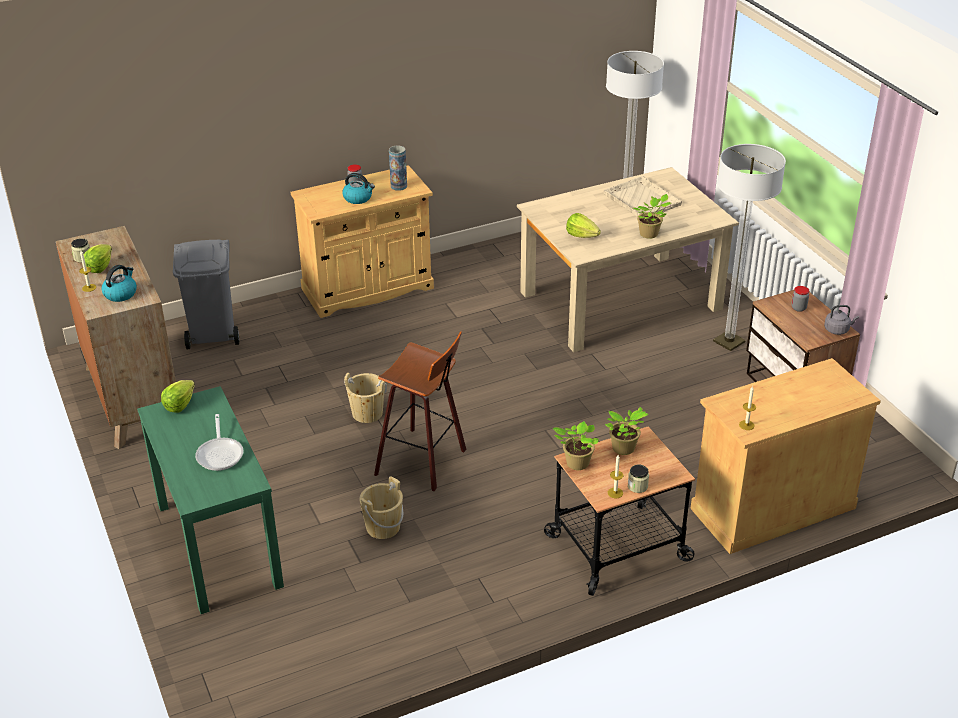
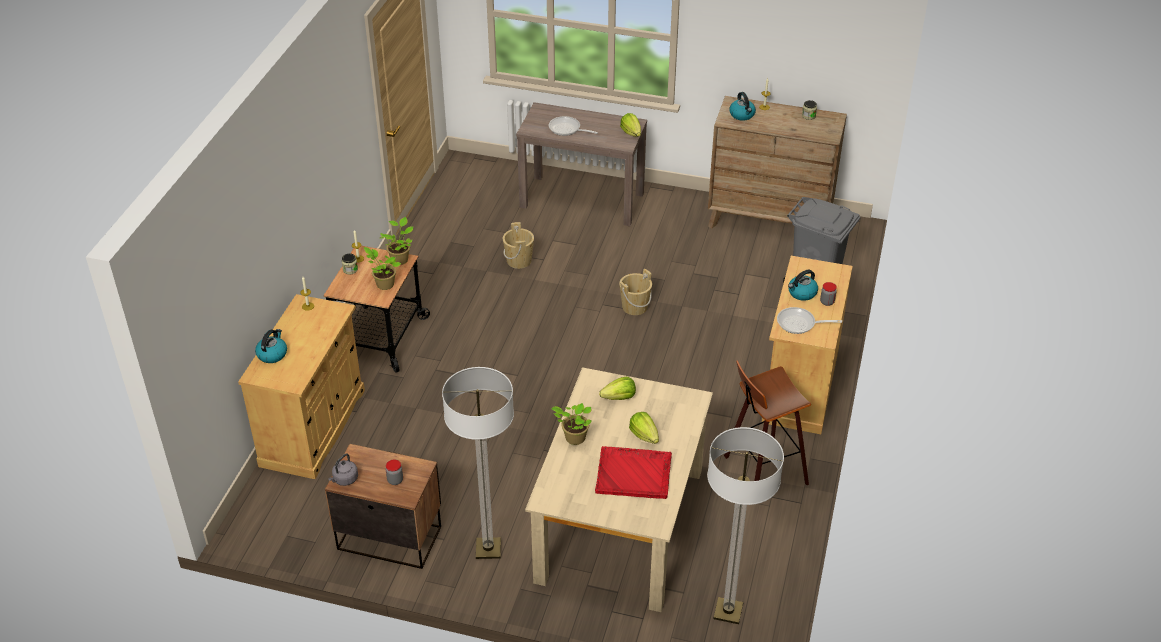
camera: 130 degrees right, 5 degrees up
lettuce [84,244,112,273] -> lettuce moved to [629,412,659,444]
green console table [137,386,284,614] -> brown console table [516,102,647,226]
stool [374,331,466,491] -> stool moved to [724,360,811,485]
vase [389,146,407,191] -> frying pan [777,307,842,334]
beige tray [603,176,682,217] -> red tray [595,446,672,499]
none -> kettle [255,329,287,363]

